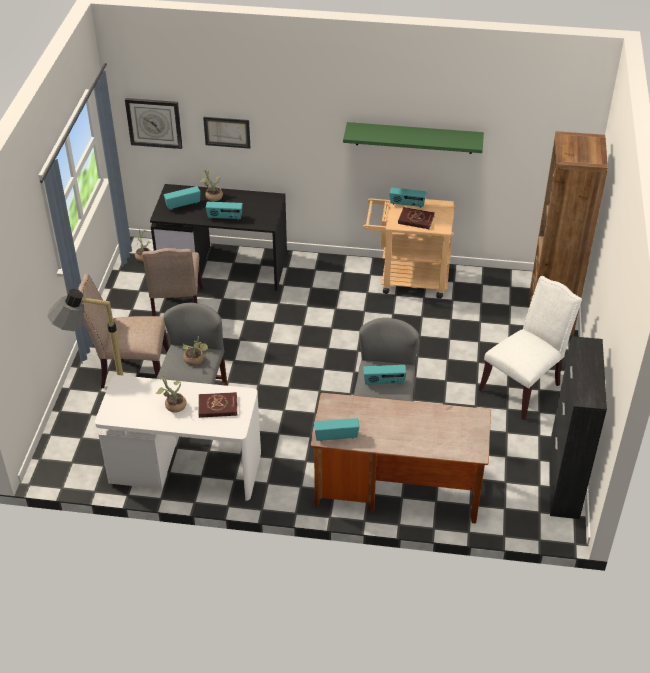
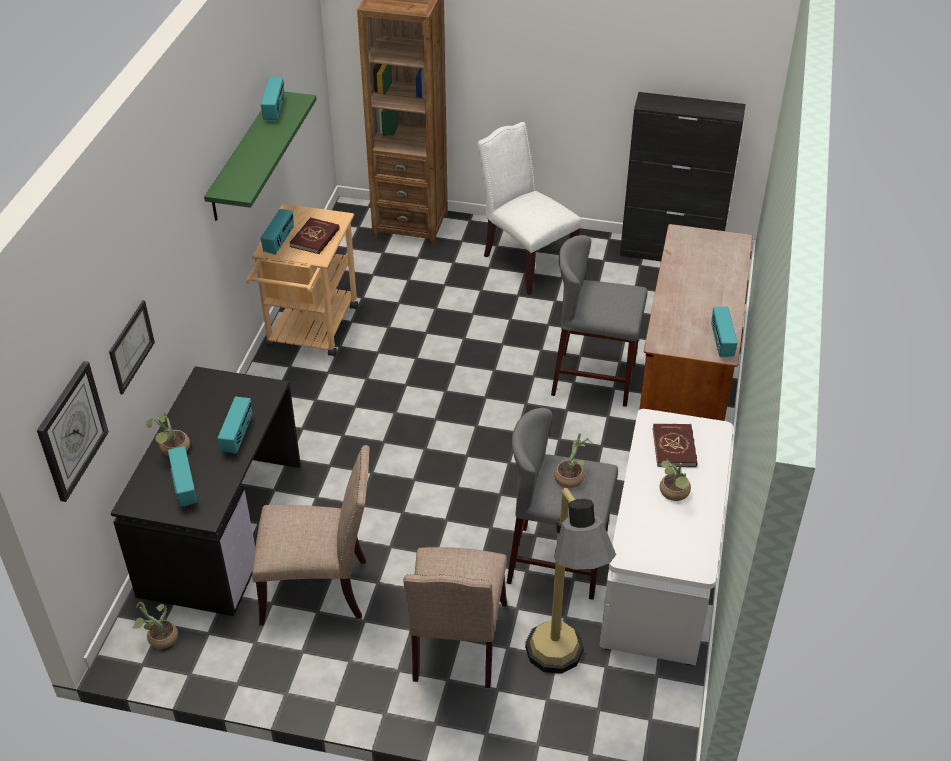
camera: 85 degrees left, 0 degrees up
radio [363,365,406,386] -> radio moved to [261,77,285,122]

